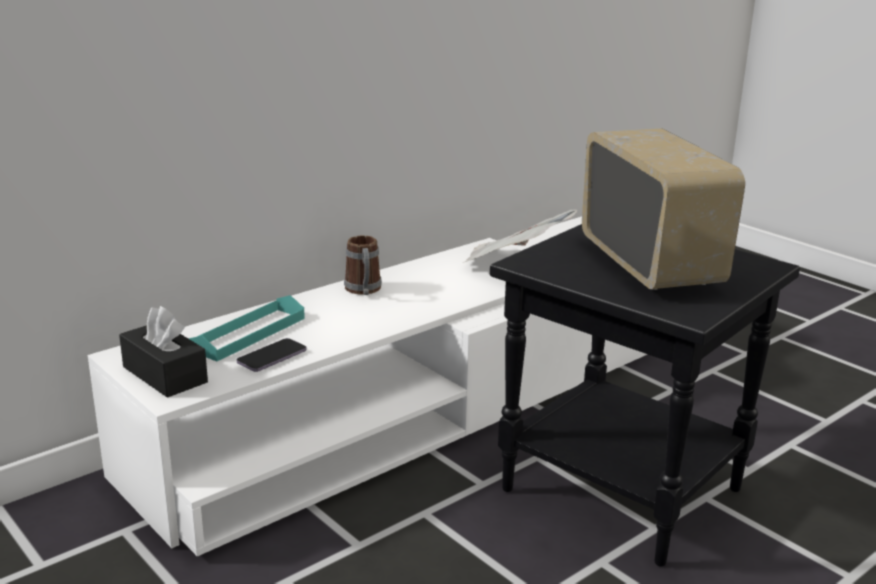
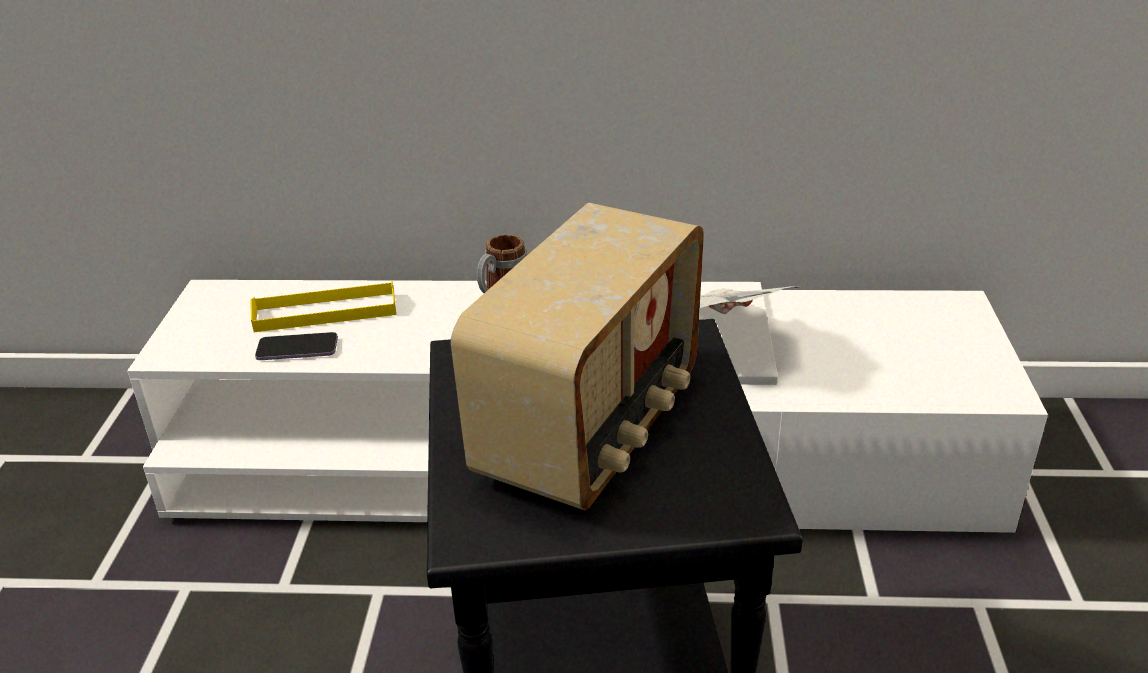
camera: 45 degrees right, 10 degrees up
black tissue box [119,306,208,398] -> none
turquoise tray [189,295,305,362] -> yellow tray [250,281,396,332]

